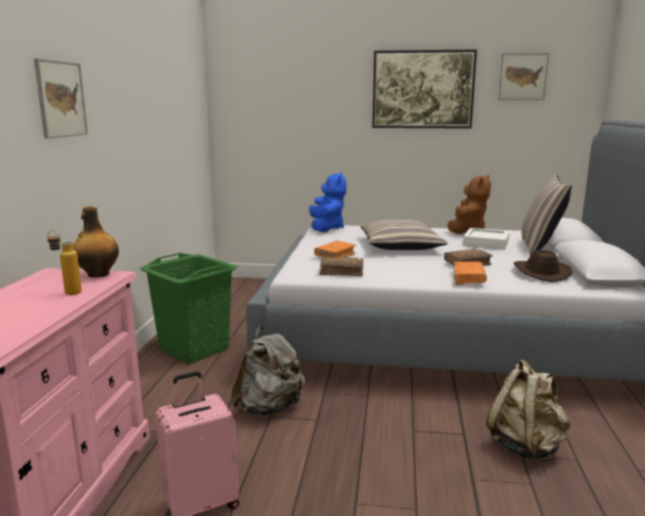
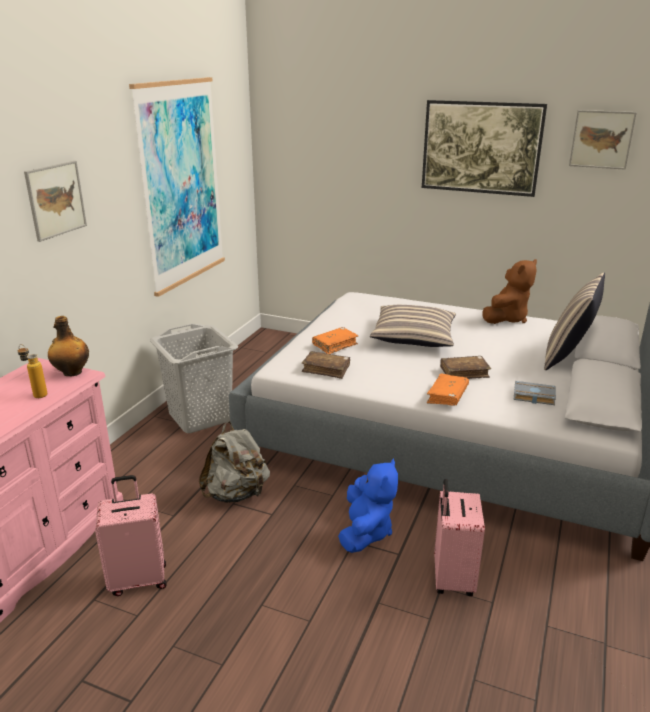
camera: 15 degrees right, 10 degrees up
green laundry basket [140,253,238,364] -> grey laundry basket [150,323,238,433]
blue plush toy [309,172,347,232] -> blue plush toy moved to [338,458,398,553]
white tray [463,228,510,249] -> none
beige backpack [486,359,570,461] -> pink suitcase [434,479,485,596]
brown hat [513,250,573,282] -> grey book [514,381,556,405]
none -> picture [129,77,225,297]

